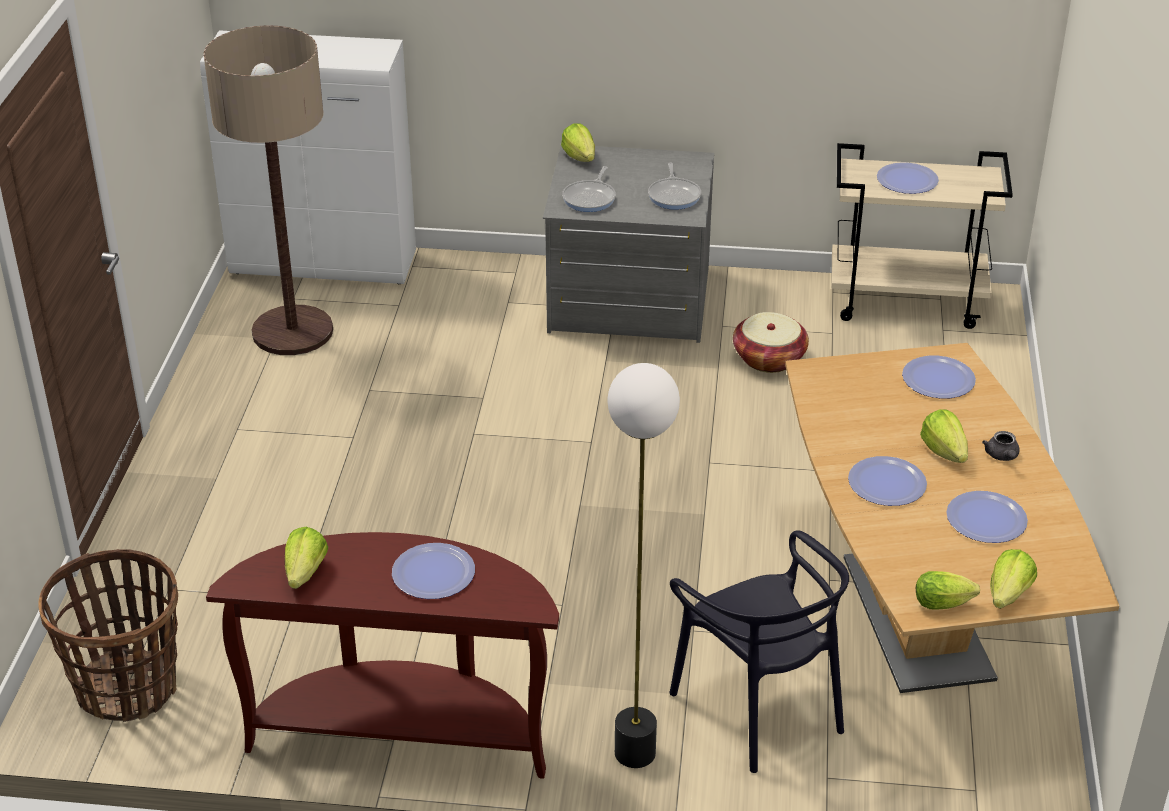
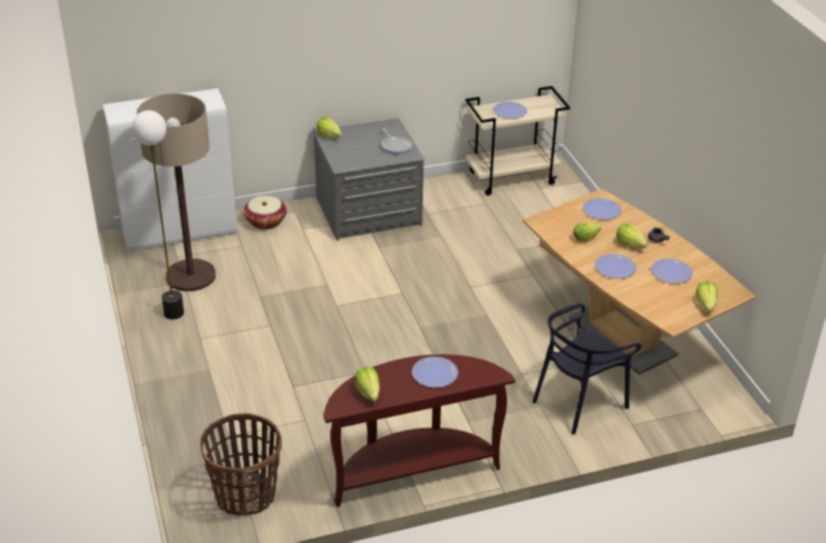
camera: 25 degrees left, 0 degrees up
frying pan [562,166,616,212] -> none
floor lamp [608,363,680,768] -> floor lamp moved to [132,110,184,319]
black chair [669,530,849,773] -> black chair turned 105 degrees clockwise [532,303,641,434]
basket [733,312,809,373] -> basket moved to [244,196,287,229]
lettuce [916,571,980,610] -> lettuce moved to [573,222,602,241]

